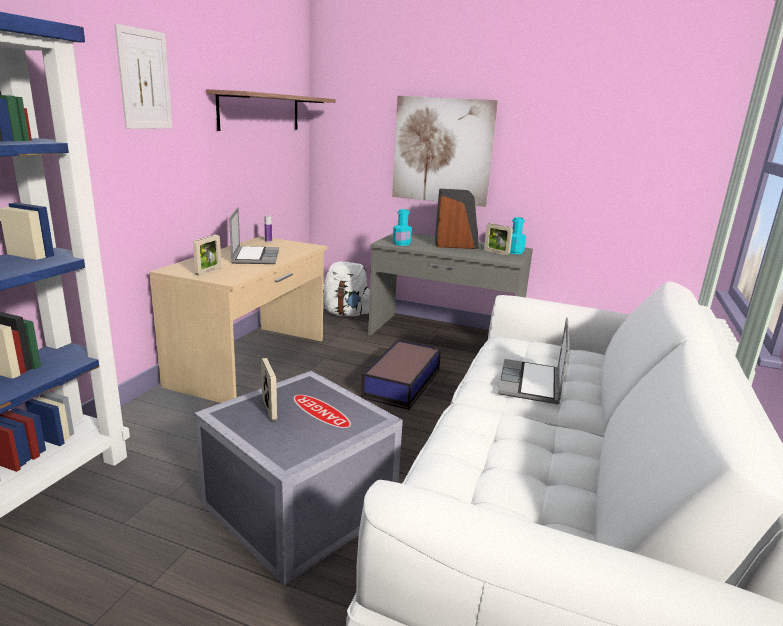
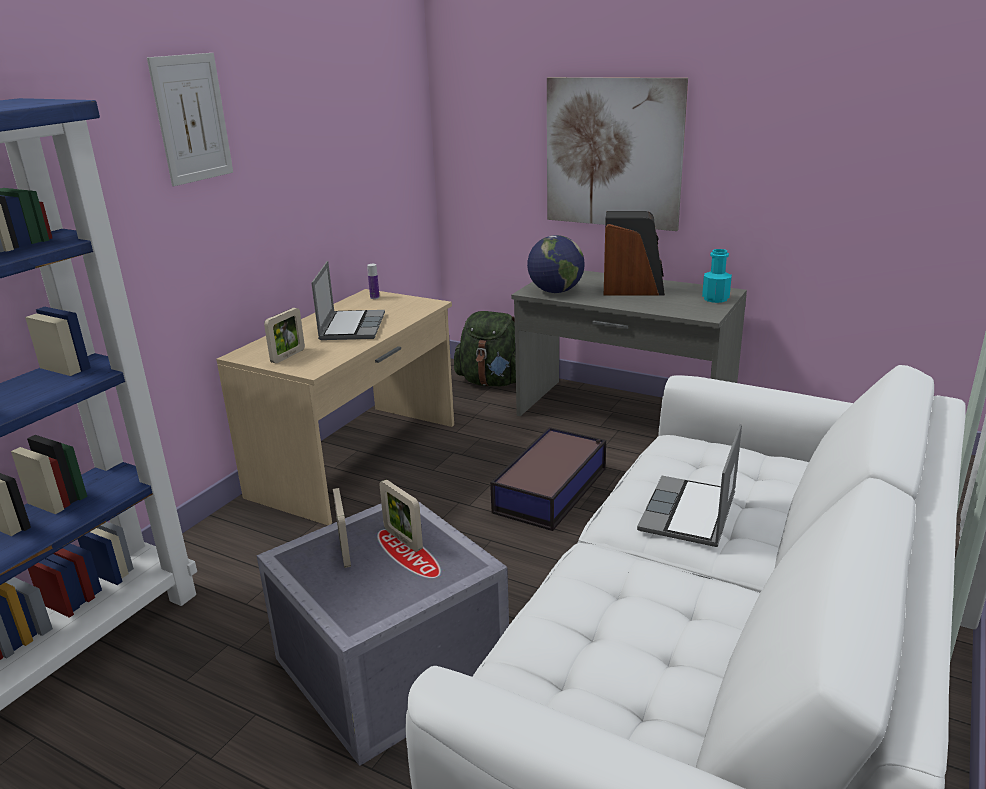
camera: 10 degrees right, 5 degrees up
shelf [206,89,336,131] -> none
white backpack [323,262,370,316] -> green backpack [454,311,516,386]
turquoise bottle [393,209,412,246] -> globe [527,235,585,293]
picture frame [484,223,513,255] -> picture frame moved to [379,479,423,552]

